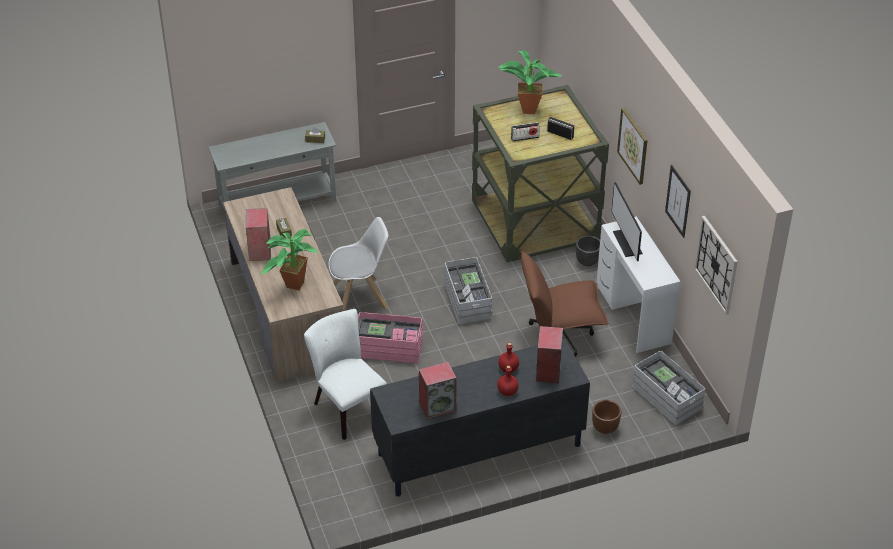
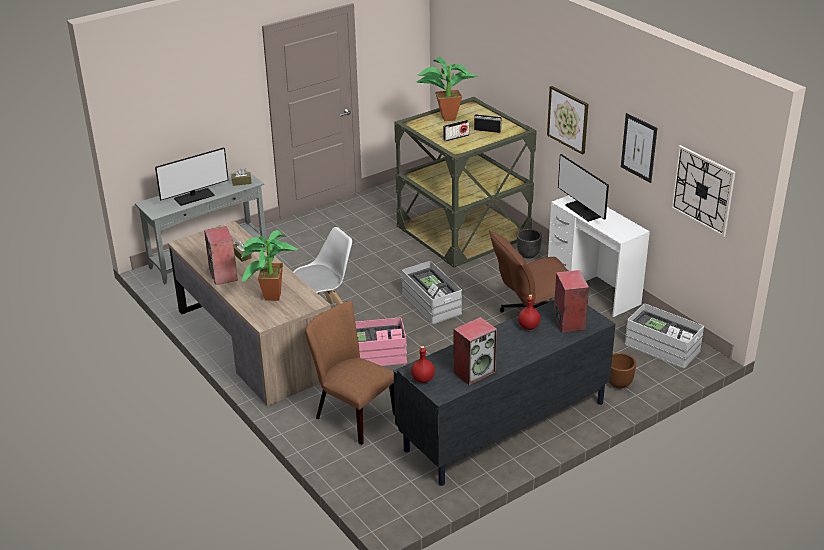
camera: 15 degrees left, 10 degrees down
white chair [304,309,387,440] -> brown chair [305,300,395,445]
red bottle [497,366,519,396] -> red bottle moved to [411,346,435,383]
none -> monitor [155,148,228,206]

